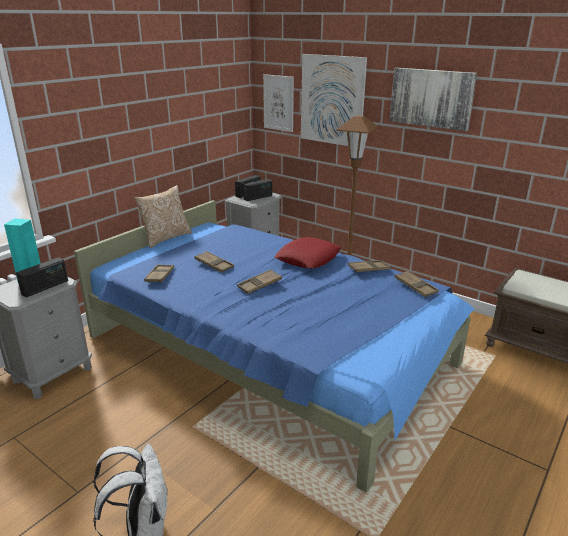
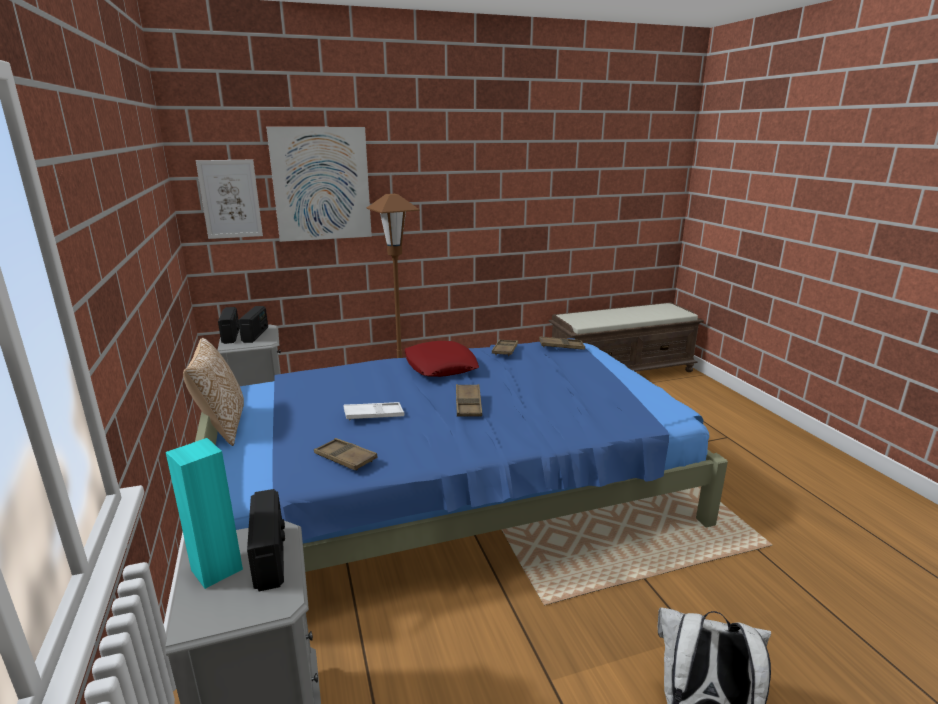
camera: 55 degrees left, 5 degrees down
brown tray [194,251,234,272] -> white tray [344,402,404,420]
picture [389,68,477,131] -> none

